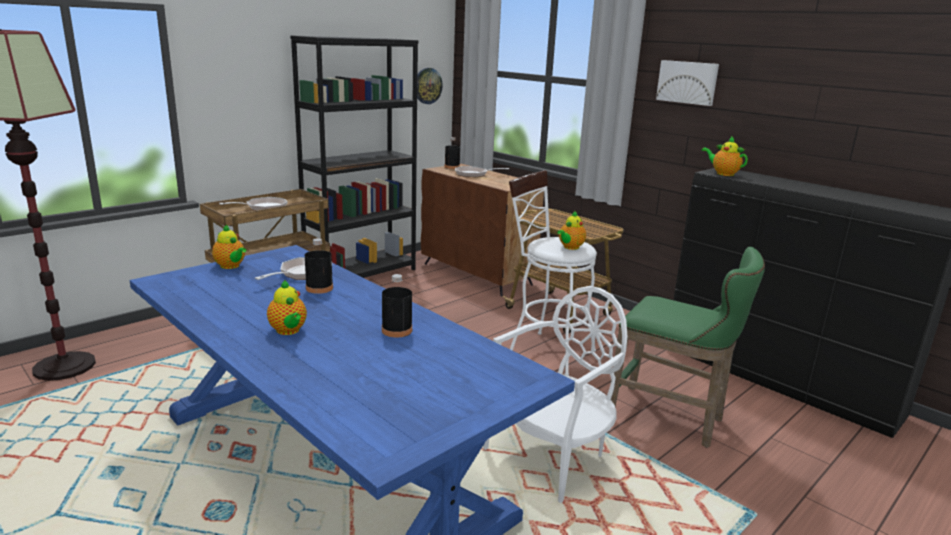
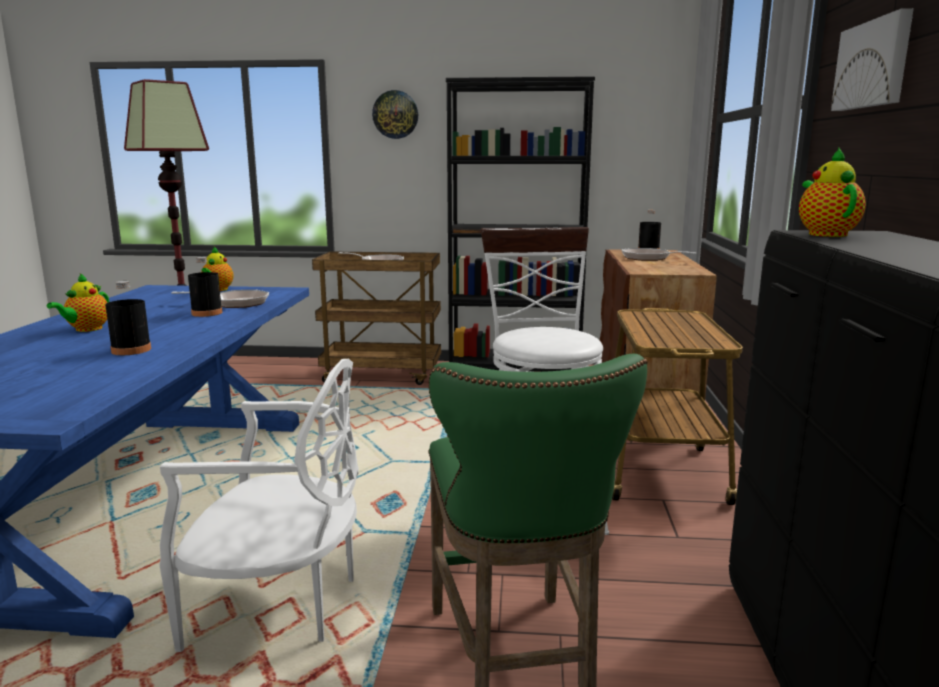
camera: 50 degrees right, 5 degrees down
wall clock [417,68,443,104] -> wall clock moved to [372,90,418,139]
teapot [557,210,586,250] -> none

